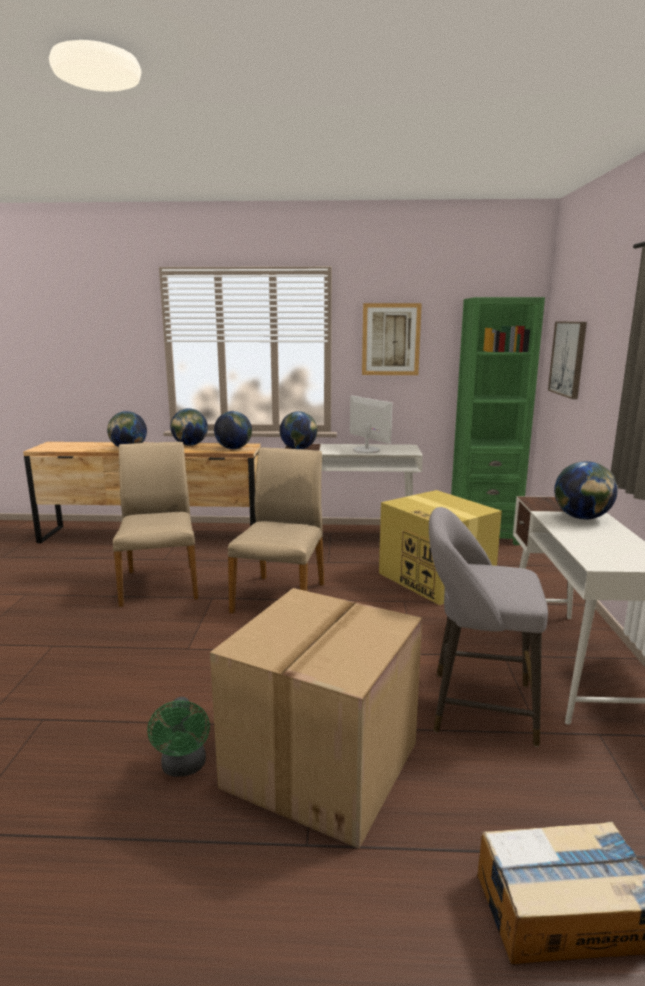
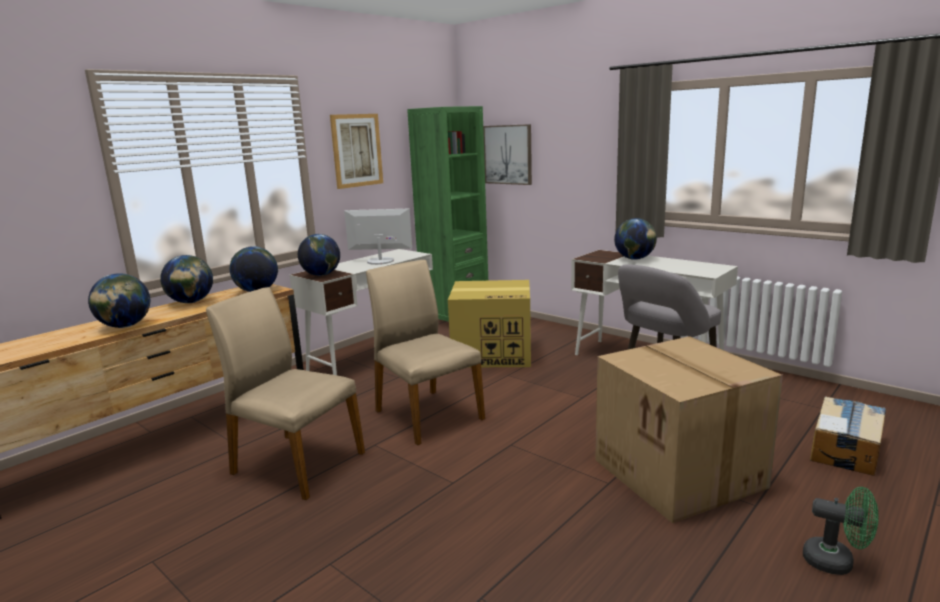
camera: 50 degrees left, 0 degrees up
green fan [147,697,210,777] -> green fan moved to [803,487,879,575]

